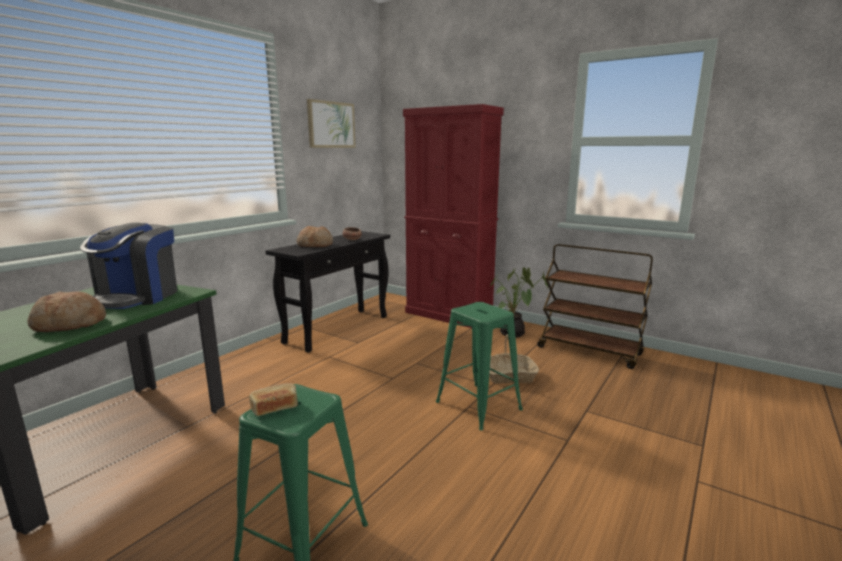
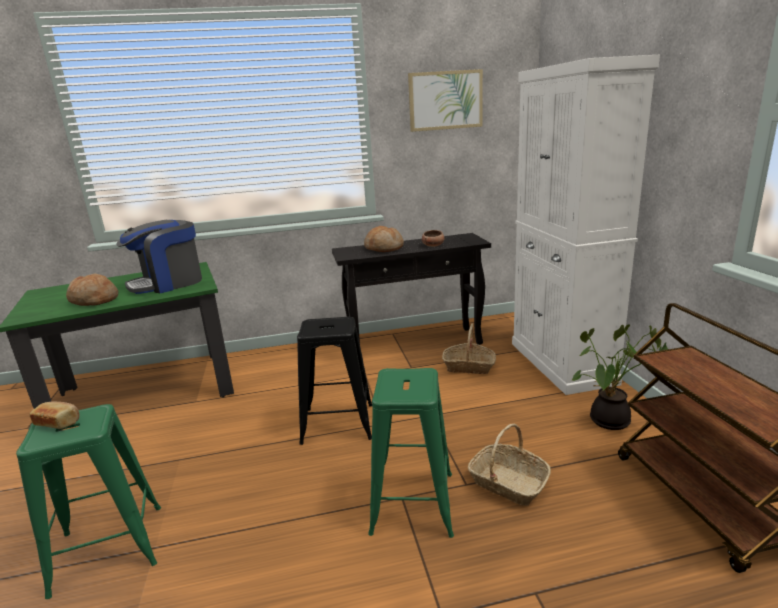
camera: 45 degrees right, 5 degrees up
red cabinet [403,104,504,328] -> white cabinet [512,55,660,395]
none -> black stool [297,317,372,445]
none -> basket [442,323,496,374]

